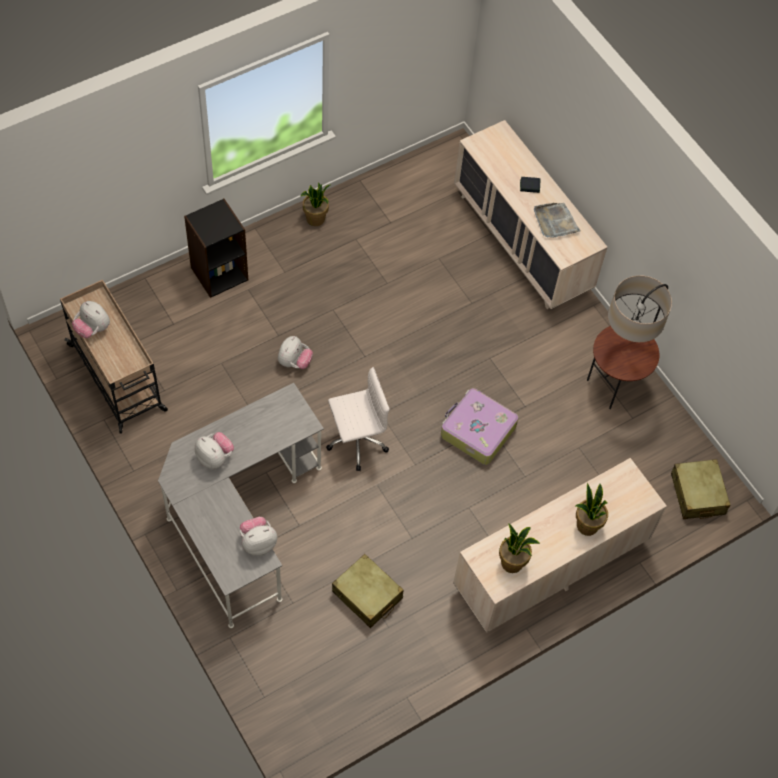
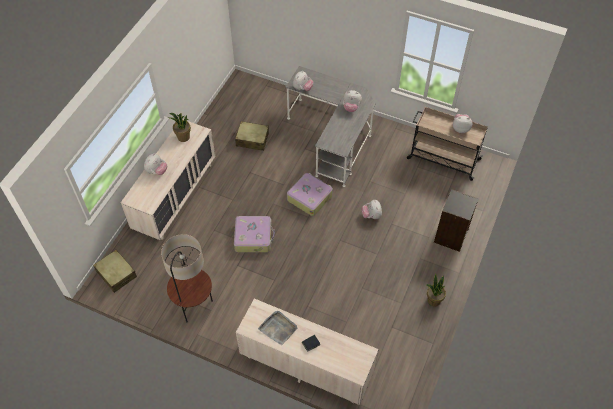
camera: 150 degrees right, 5 degrees down
white office chair [326,367,390,471] -> suitcase [287,173,333,216]
potted plant [576,483,608,536] -> plush toy [144,153,167,175]

